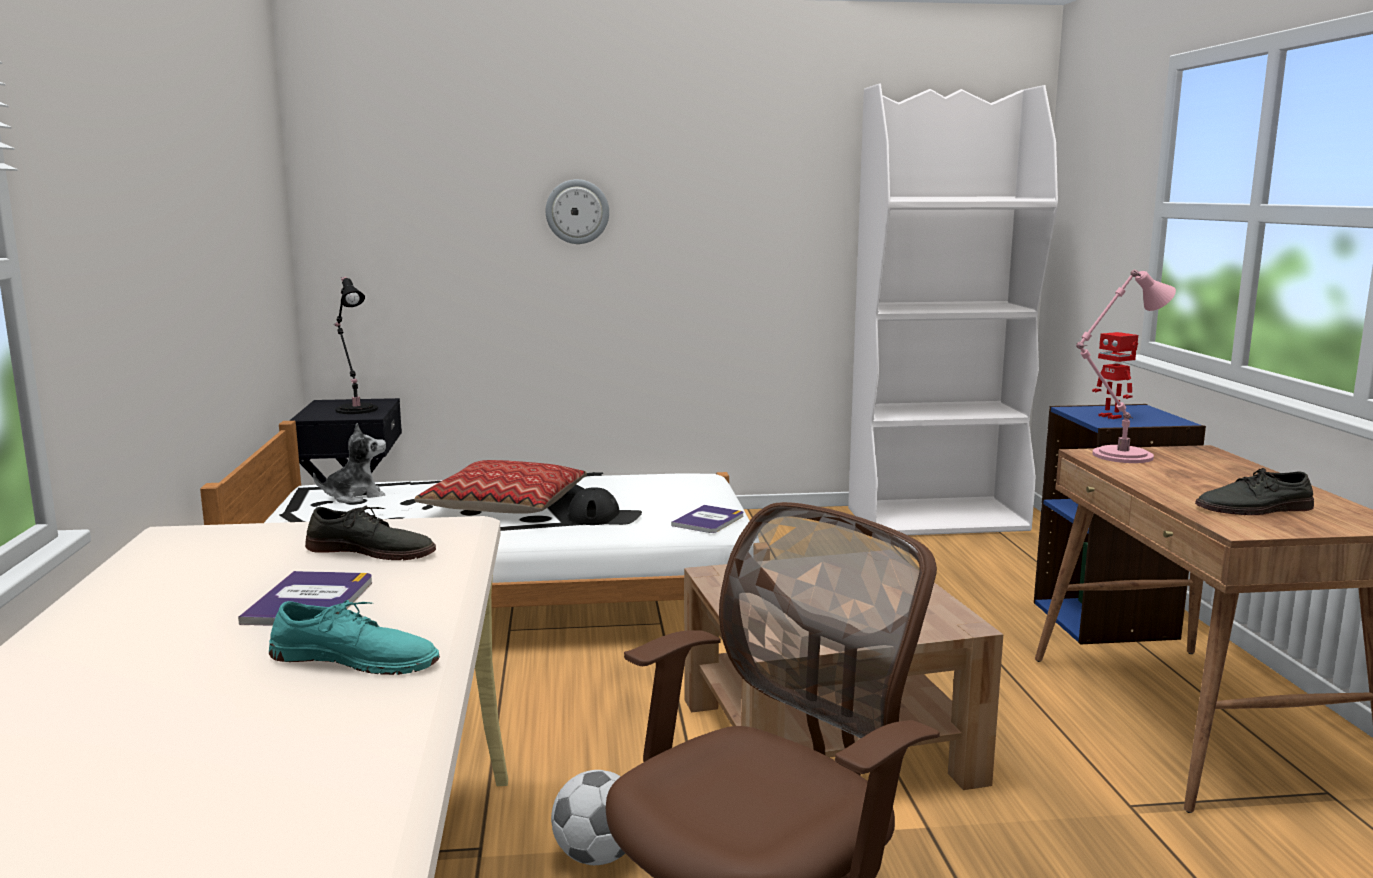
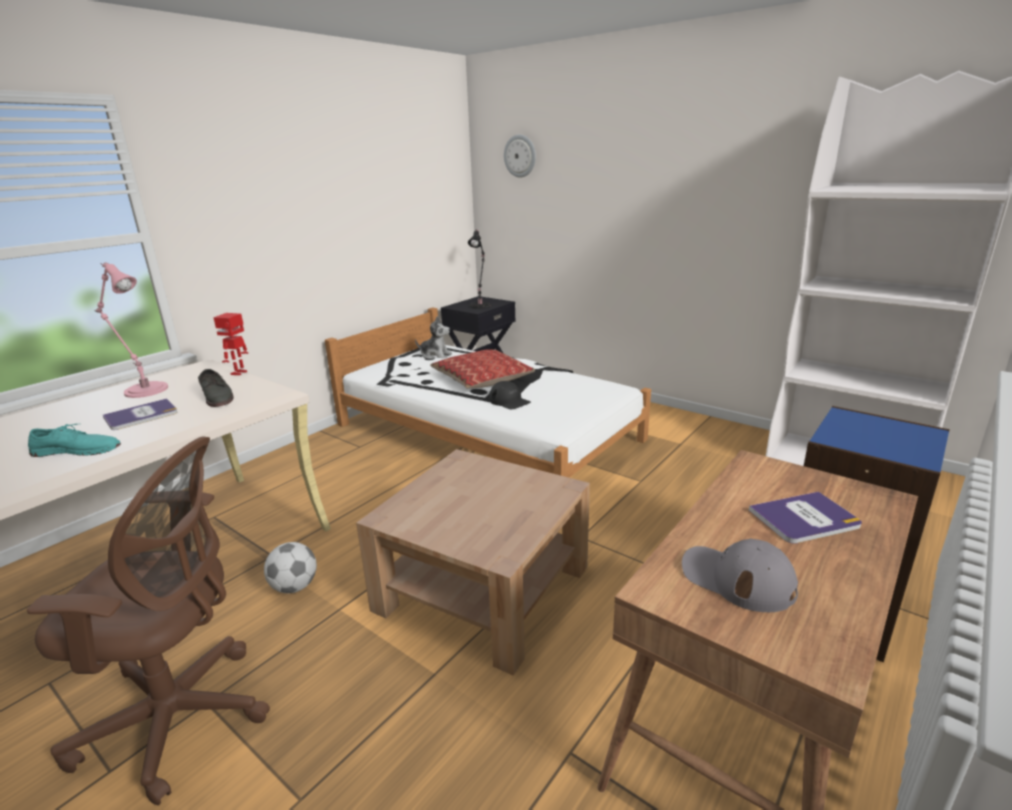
camera: 45 degrees right, 10 degrees up
turquoise shoe [269,600,440,675] -> turquoise shoe turned 60 degrees counterclockwise [28,424,121,457]
wall clock [546,179,609,244] -> wall clock moved to [504,134,536,178]
book [671,505,743,533] -> book moved to [749,492,862,544]
pink table lamp [1076,270,1176,463] -> pink table lamp moved to [95,262,168,398]
toy robot [1092,332,1138,419] -> toy robot moved to [213,313,248,375]
grey shoe [1195,468,1314,515] -> grey cap [682,539,798,612]

